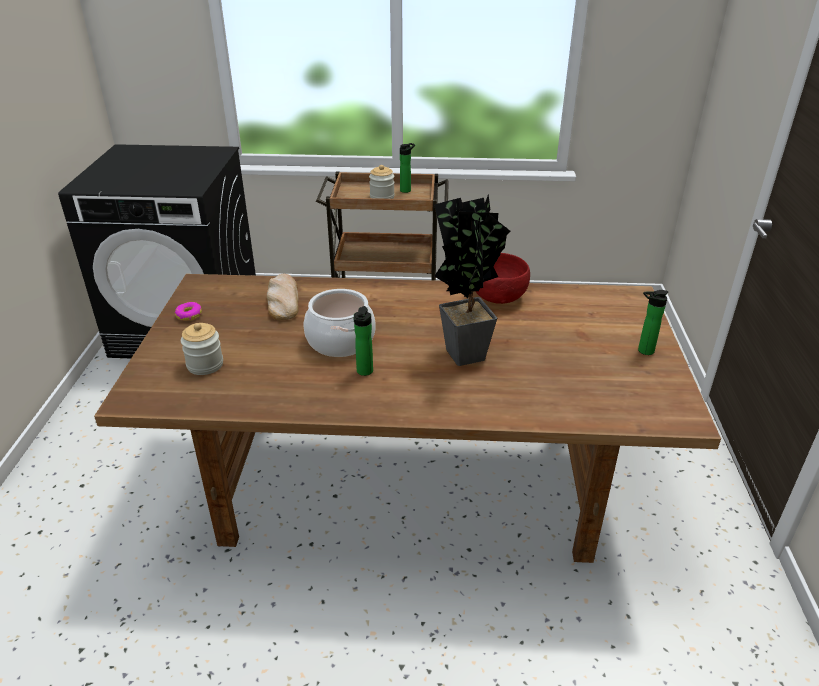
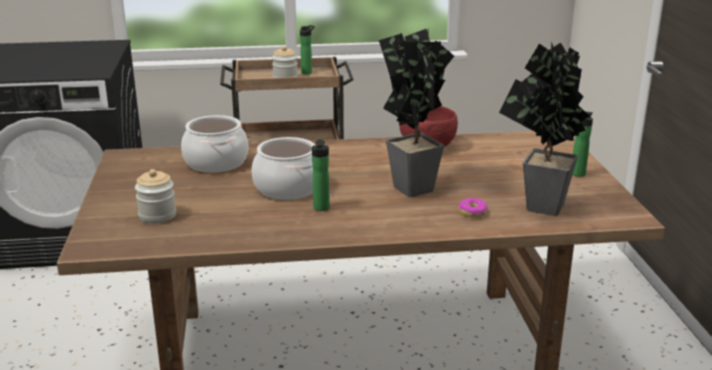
camera: 10 degrees left, 10 degrees down
donut [175,302,202,321] -> donut moved to [458,198,488,218]
bread [267,274,299,320] -> cooking pot [181,115,248,173]
none -> potted plant [499,41,589,216]

